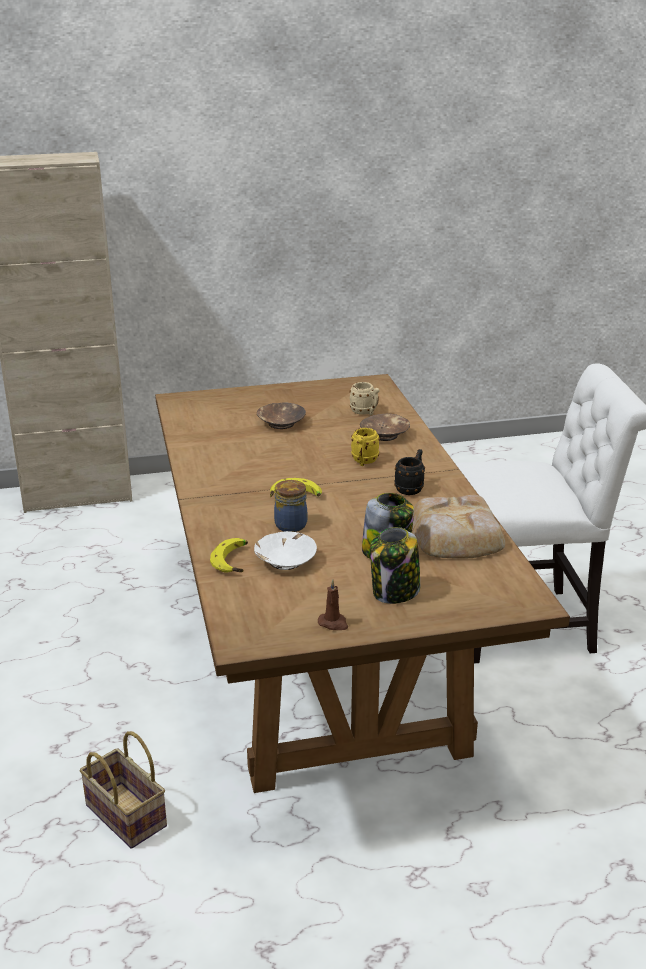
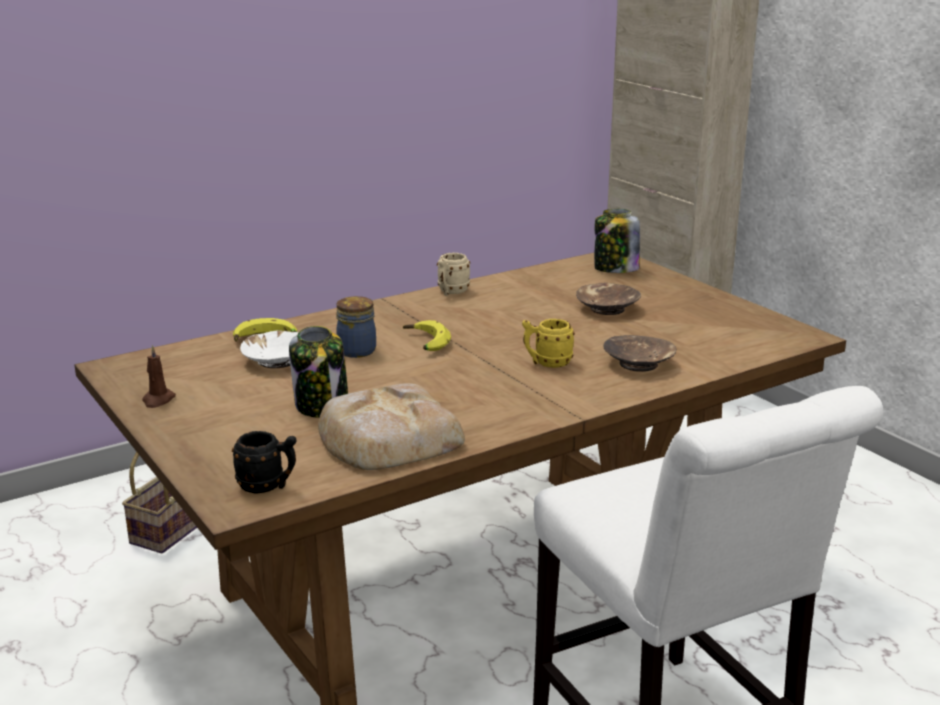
camera: 70 degrees right, 5 degrees down
beige mug [350,382,379,415] -> beige mug moved to [437,253,470,296]
jar [370,527,420,604] -> jar moved to [594,209,640,273]
black mug [394,449,425,495] -> black mug moved to [232,431,297,494]

